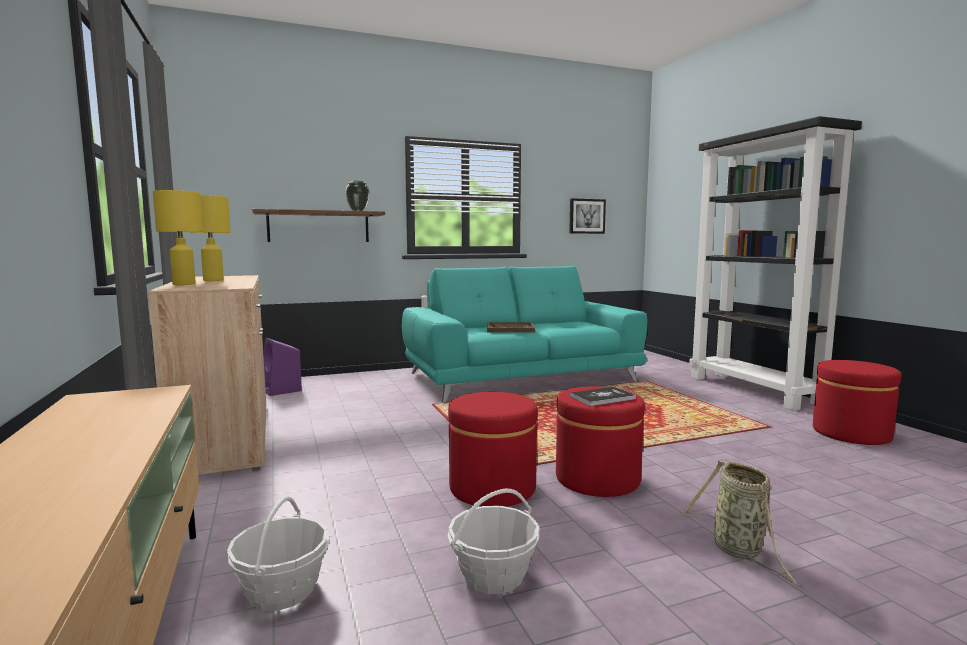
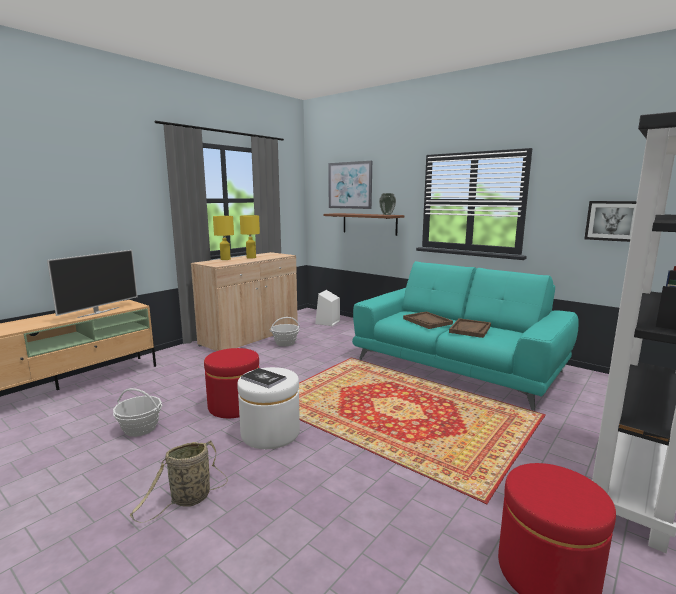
camera: 60 degrees right, 5 degrees up
basket [227,496,330,611] -> basket moved to [270,317,300,346]
purple speaker [264,337,302,396] -> white speaker [315,290,340,326]
red ottoman [556,387,645,497] -> white ottoman [237,367,300,449]
none -> television [47,250,137,318]
none -> picture [328,161,372,209]
none -> brown tray [449,318,491,338]

